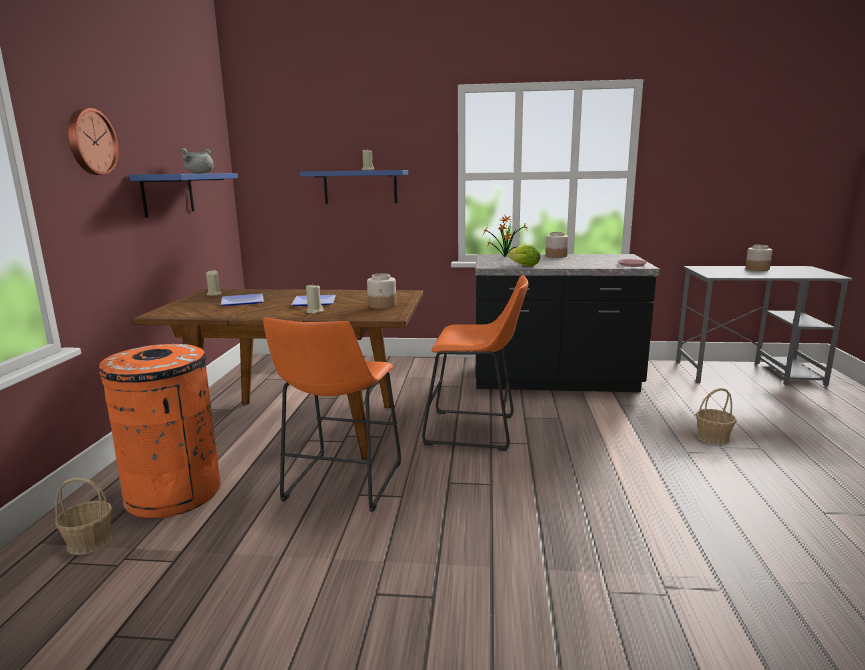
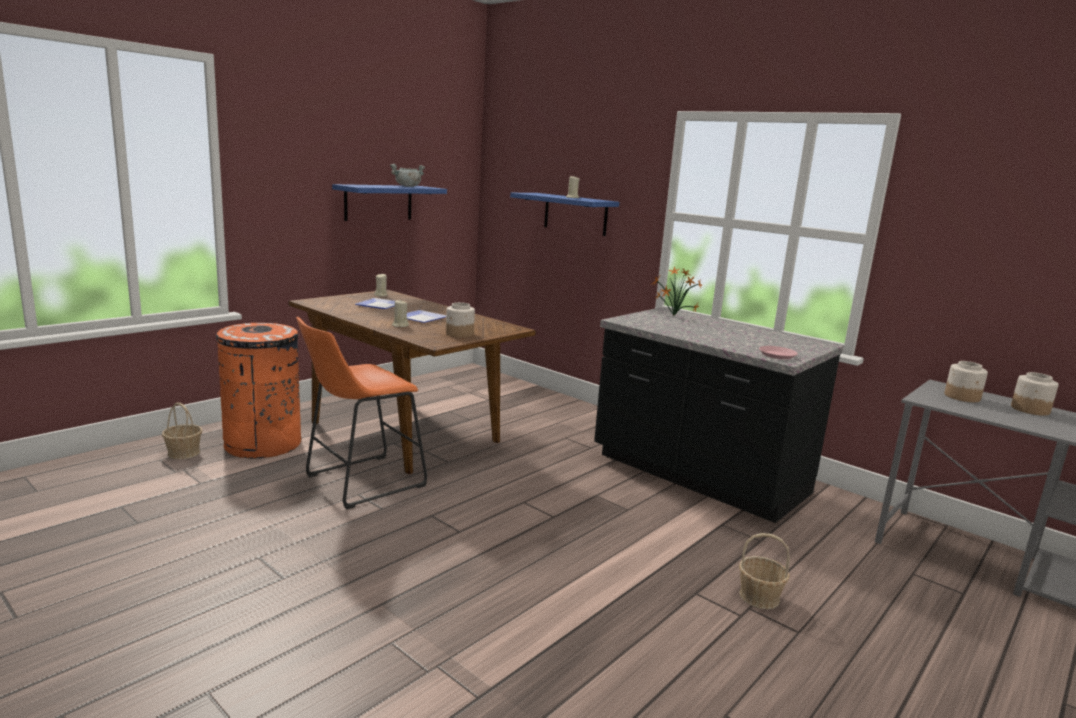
camera: 35 degrees right, 0 degrees up
wall clock [68,108,119,175] -> none
orange stool [422,275,528,451] -> none
lettuce [508,245,541,266] -> none
jar [545,232,568,258] -> jar moved to [944,361,988,402]

